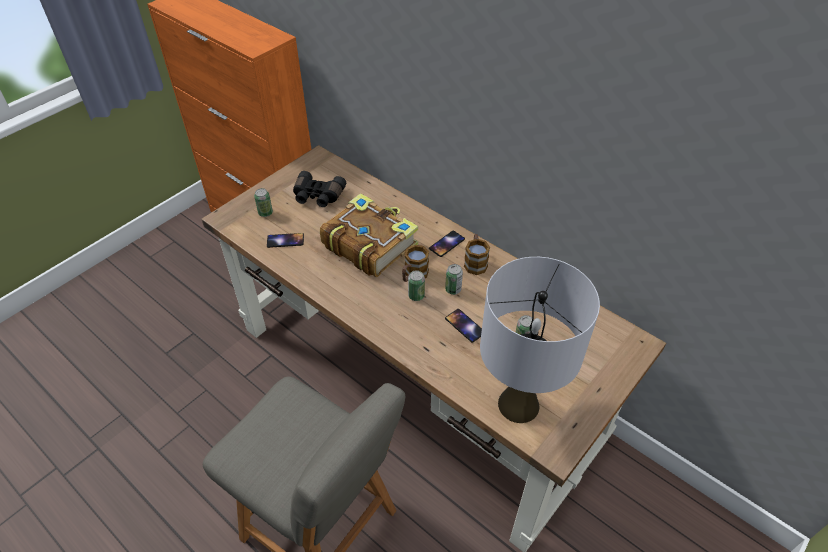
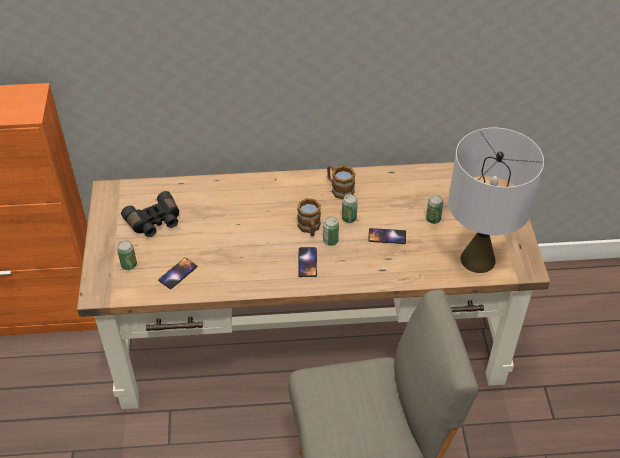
camera: 45 degrees left, 0 degrees up
book [320,193,418,277] -> none
phone [429,231,465,257] -> phone moved to [298,247,317,277]

